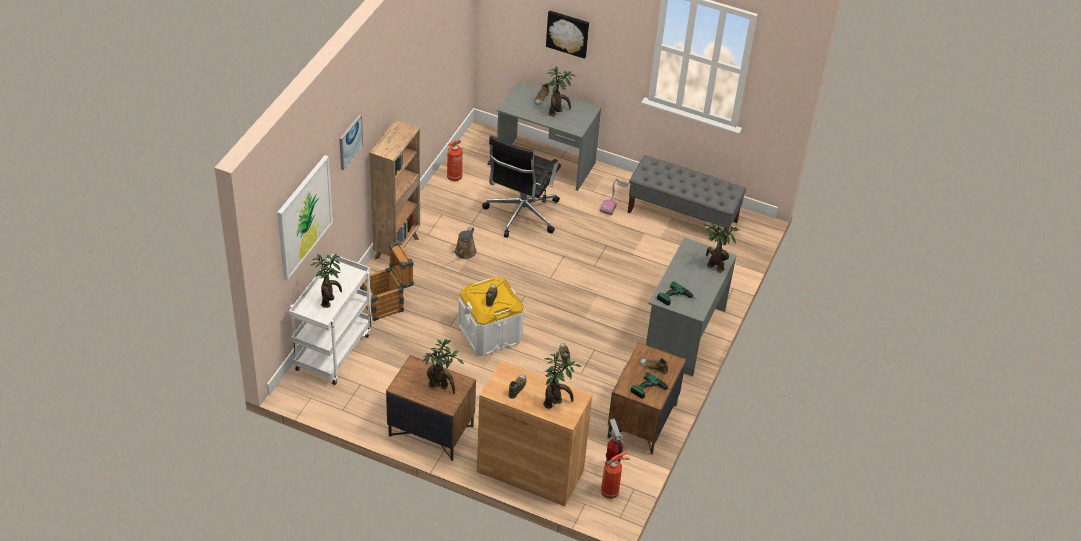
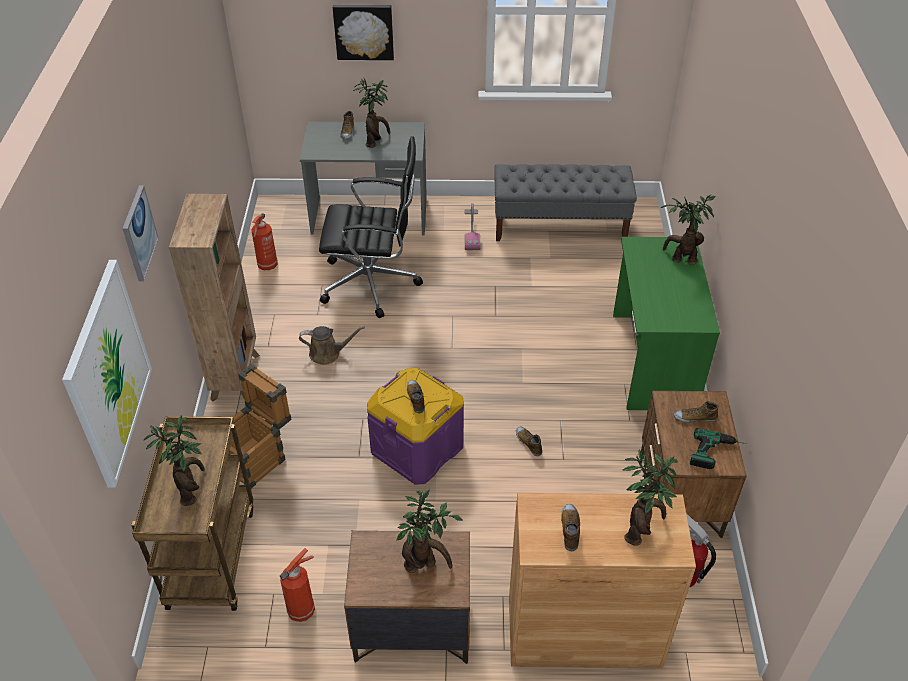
camera: 20 degrees left, 0 degrees up
white cart [289,254,373,385] -> brown cart [131,416,253,611]
brown watering can [452,226,477,259] -> brown watering can turned 90 degrees counterclockwise [299,326,365,365]
white storage box [458,277,524,356] -> purple storage box [367,368,464,485]
black office chair [482,136,561,238] -> black office chair turned 90 degrees counterclockwise [319,136,423,318]
fire extinguisher [601,451,629,499] -> fire extinguisher moved to [280,548,315,622]
grey desk [646,237,737,376] -> green desk [613,237,720,410]
power drill [657,281,697,306] -> none

